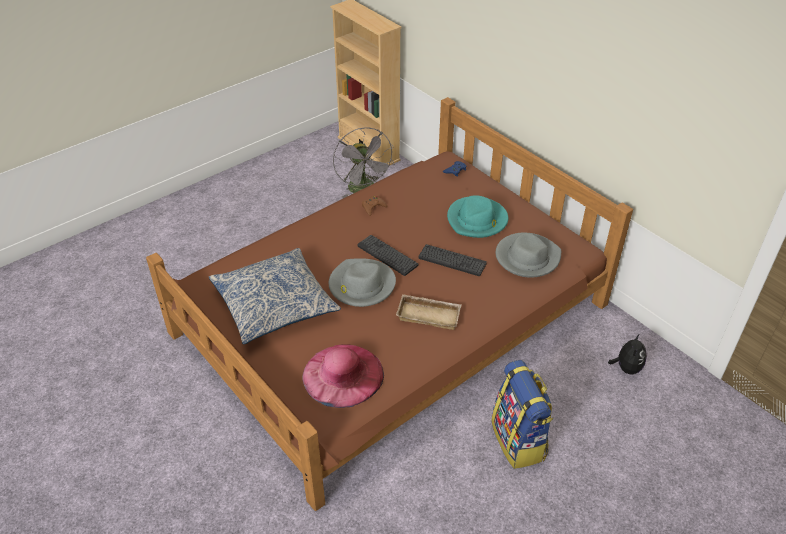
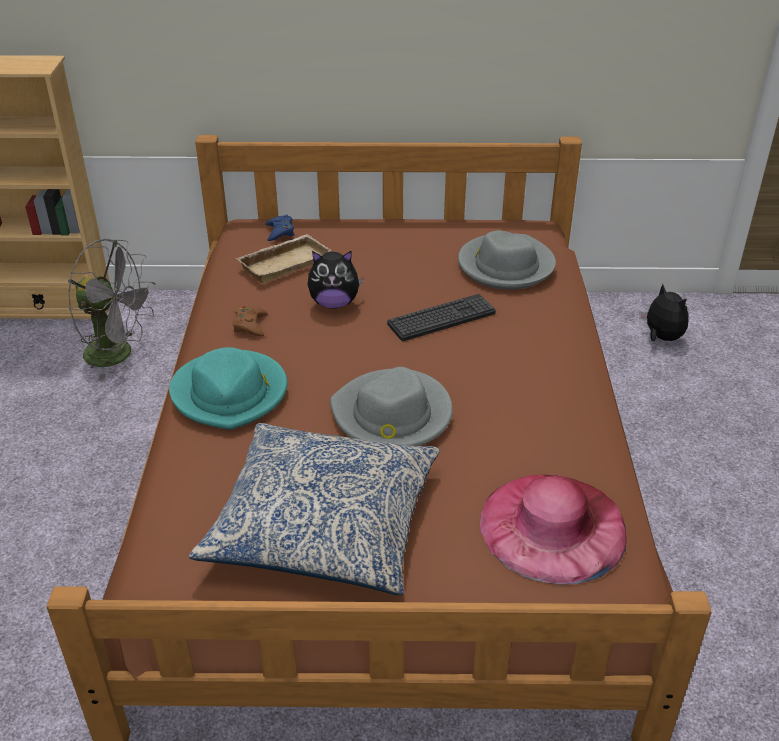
camera: 50 degrees left, 5 degrees down
keyboard [357,235,418,276] -> none
beige tray [396,294,461,330] -> beige tray moved to [236,234,332,283]
turquoise hat [447,195,508,238] -> turquoise hat moved to [169,347,288,430]
backpack [491,360,554,469] -> none
none -> plush toy [307,251,364,309]

